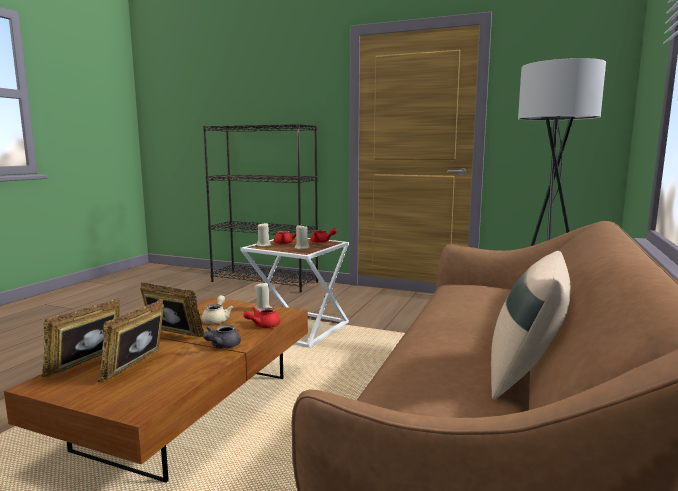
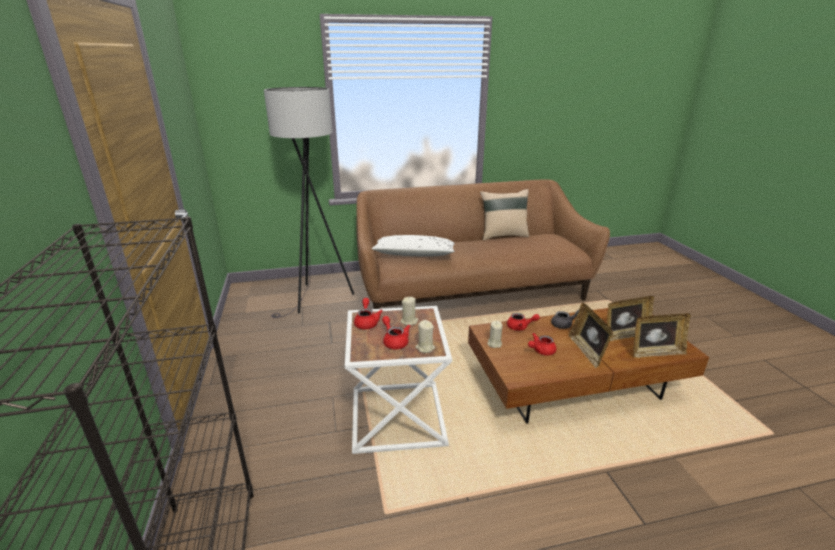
camera: 125 degrees left, 15 degrees up
beige teapot [201,295,233,324] -> red teapot [528,333,556,355]
none -> white pillow [372,235,455,257]

